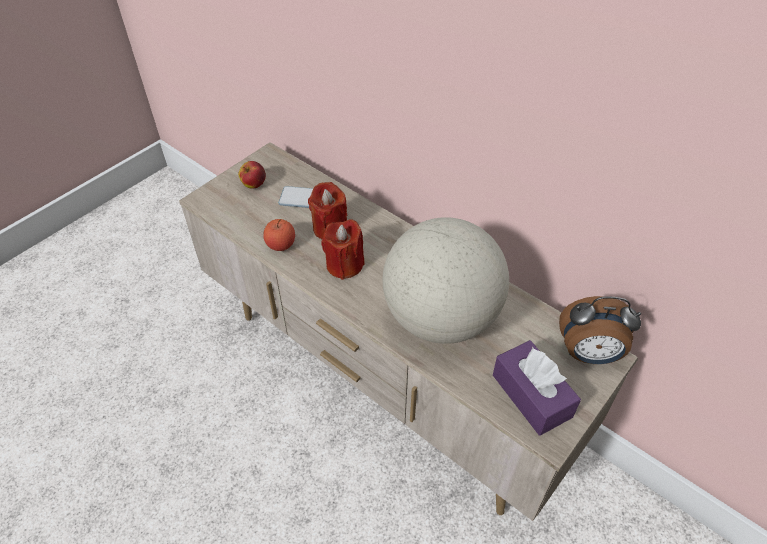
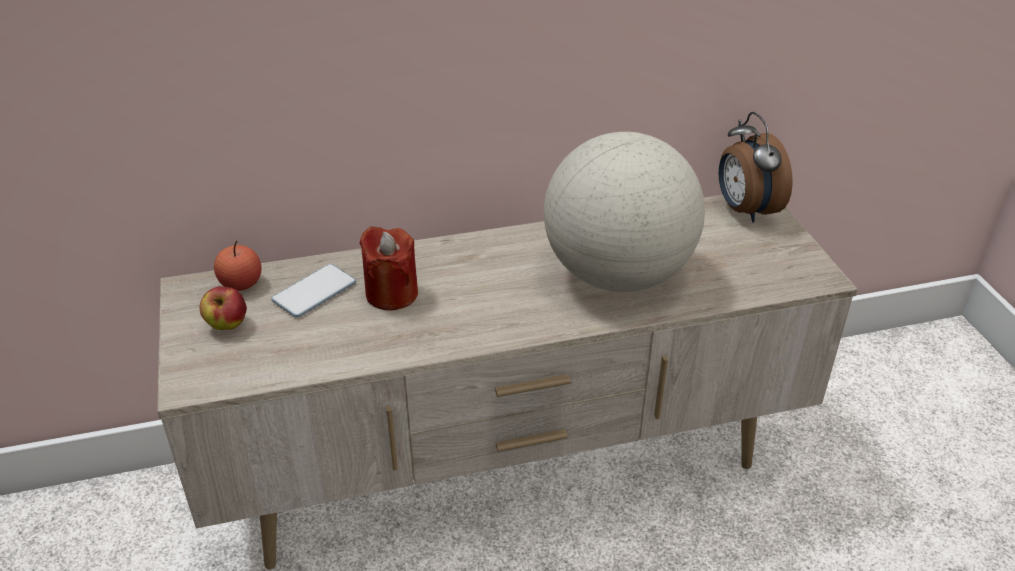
camera: 55 degrees left, 10 degrees down
apple [263,219,295,251] -> apple moved to [214,240,262,291]
red candle [321,219,365,280] -> none
purple tissue box [493,340,581,436] -> none
alarm clock [559,296,641,364] -> alarm clock turned 120 degrees clockwise [718,112,793,223]

